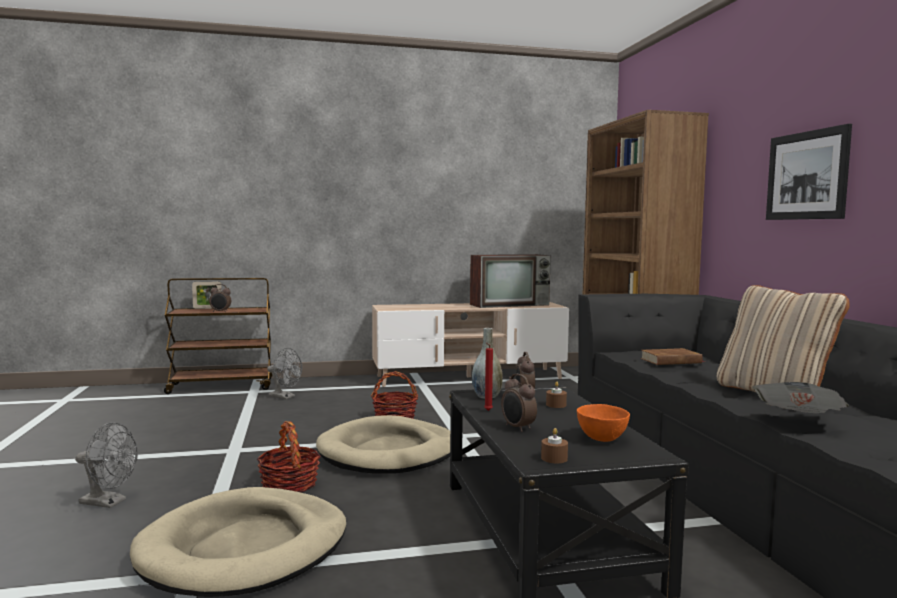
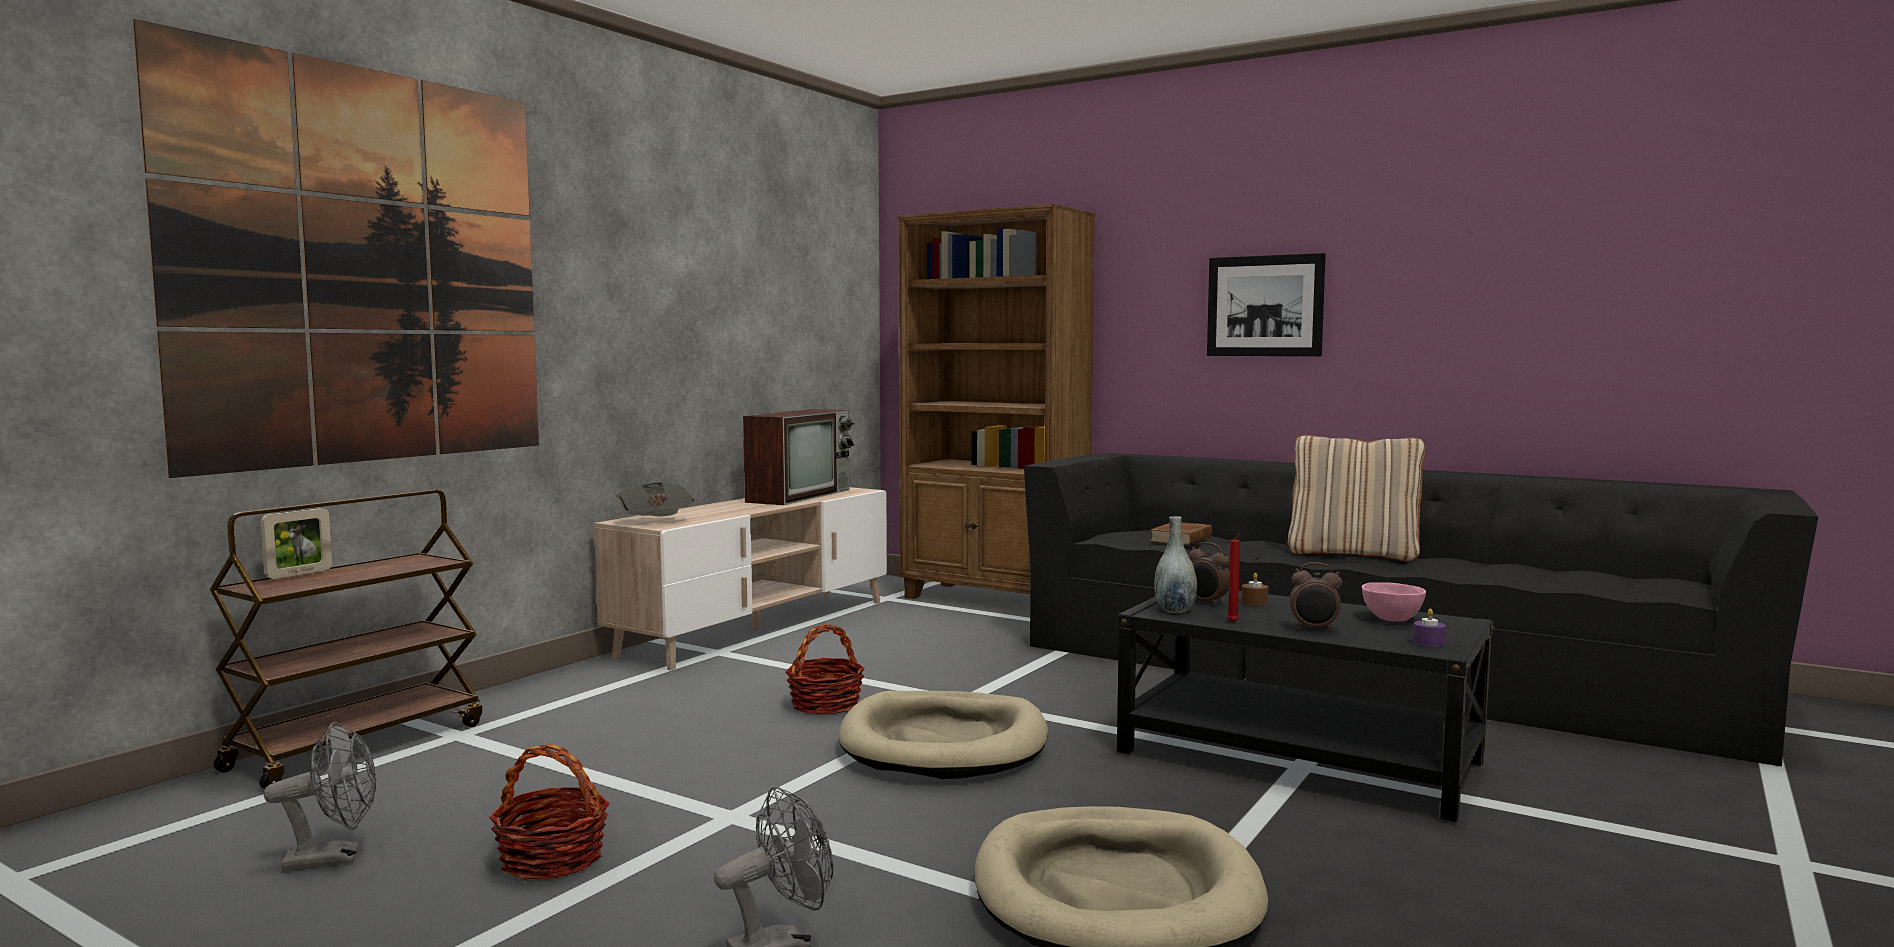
camera: 45 degrees left, 0 degrees up
alarm clock [209,284,231,312] -> none
basket [257,421,321,492] -> basket moved to [489,744,610,880]
grey fan [267,348,302,399] -> grey fan moved to [263,722,376,871]
brown candle [541,428,568,464] -> purple candle [1413,608,1446,647]
orange bowl [577,404,630,442] -> pink bowl [1362,582,1426,622]
newspaper [752,382,849,413] -> newspaper moved to [616,482,694,516]
none -> picture [133,19,539,478]

